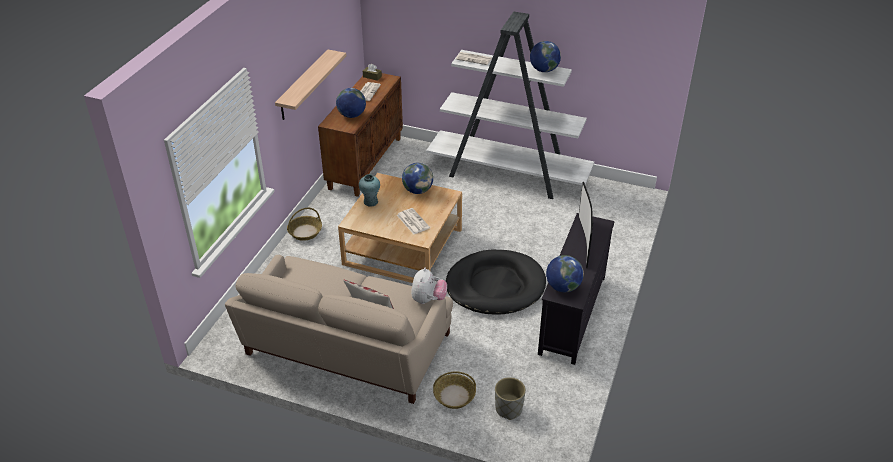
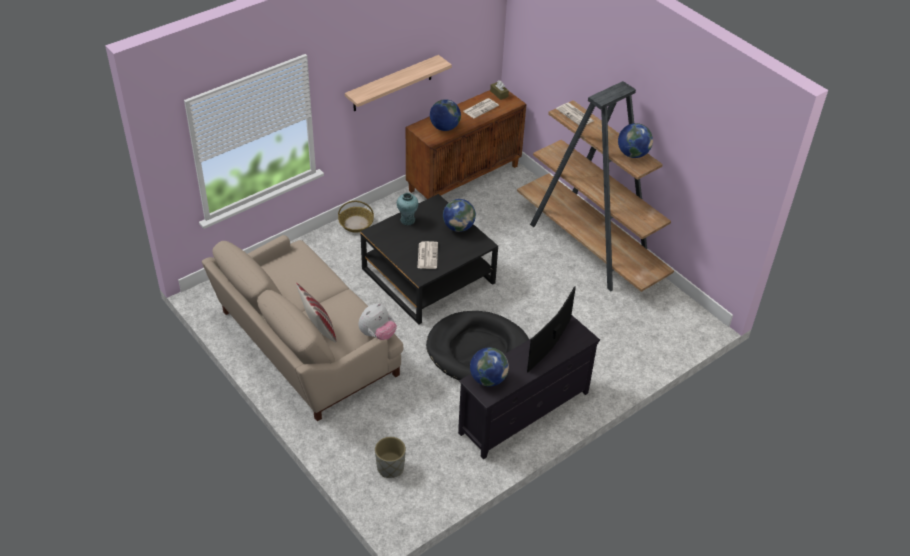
camera: 30 degrees right, 5 degrees up
beige coffee table [338,173,462,283] -> black coffee table [360,194,498,325]
white bookcase [426,12,594,199] -> brown bookcase [517,81,674,292]
basket [433,371,476,409] -> none

